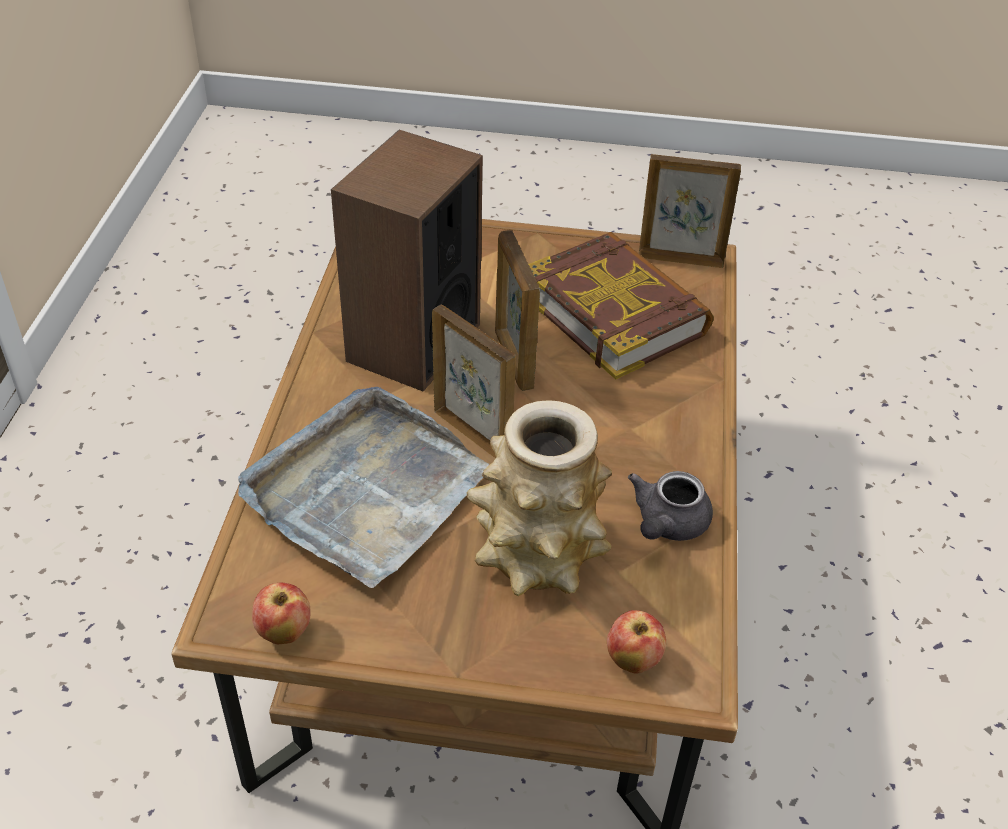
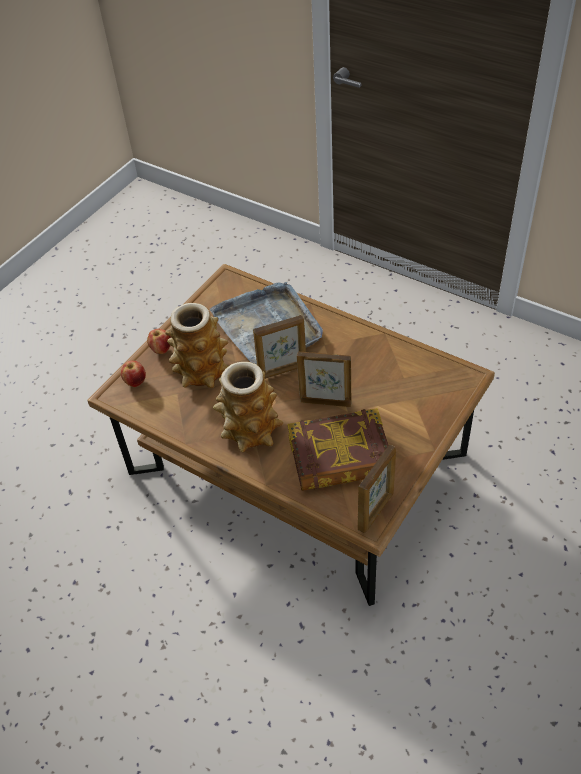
camera: 120 degrees right, 5 degrees up
apple [252,583,311,644] -> apple moved to [147,329,171,354]
speaker [331,130,483,391] -> none
grey teapot [628,471,713,541] -> none
none -> vase [213,362,283,452]

